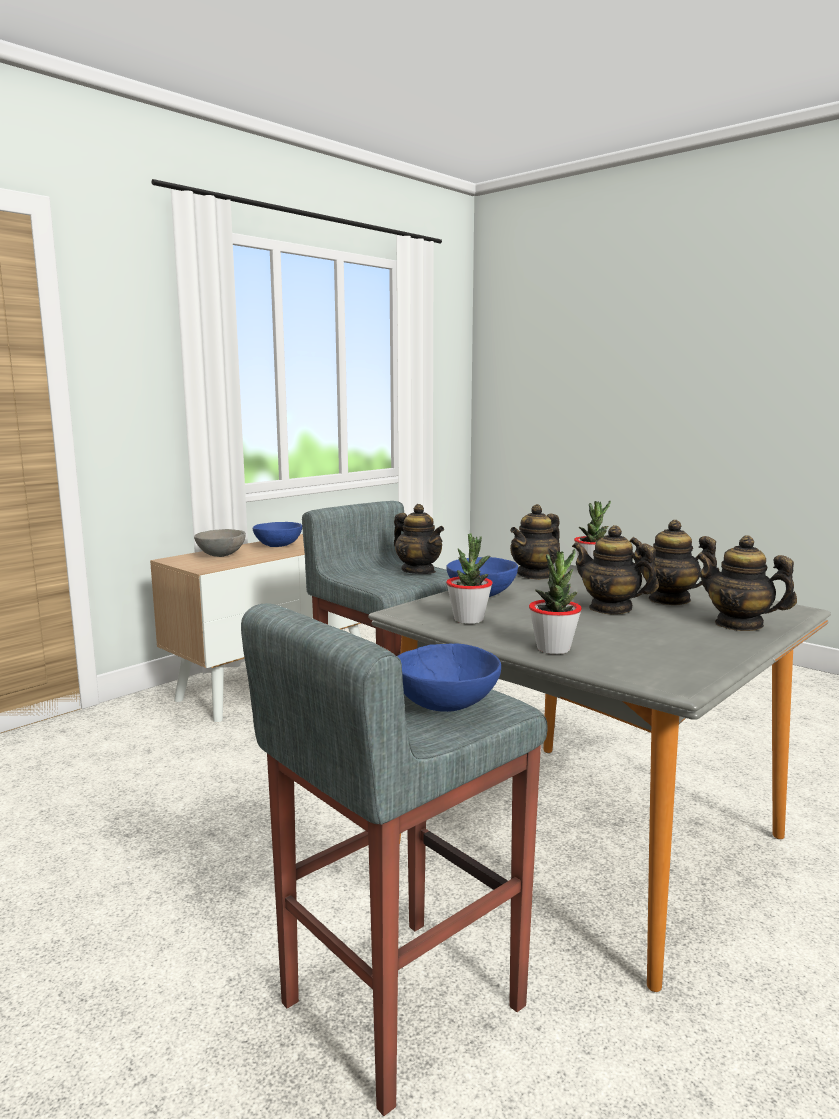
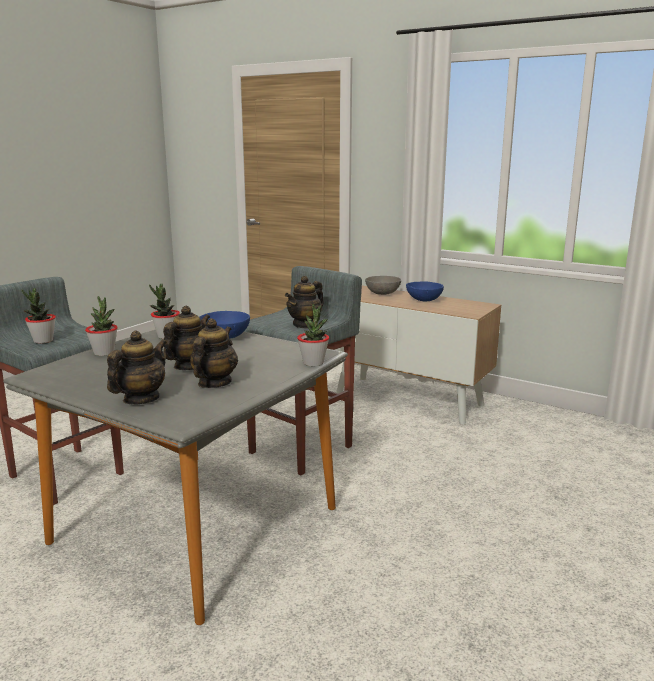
camera: 80 degrees right, 5 degrees up
blue bowl [397,643,501,712] -> potted plant [21,288,56,344]
teapot [510,504,560,580] -> none

